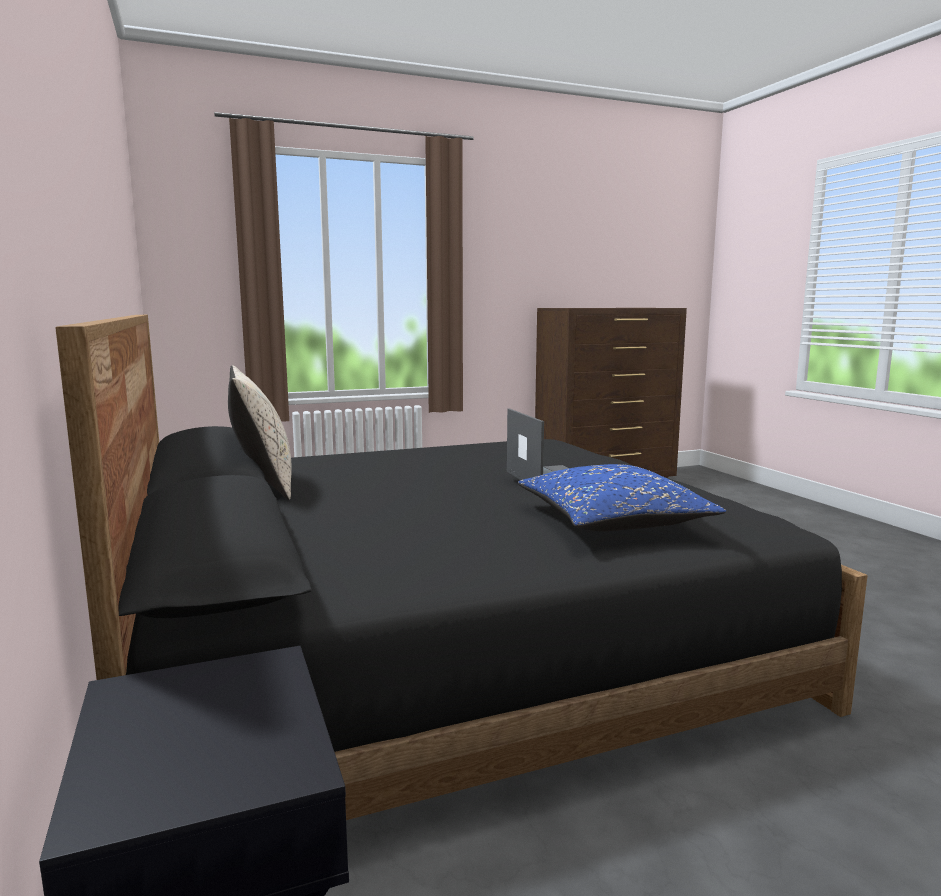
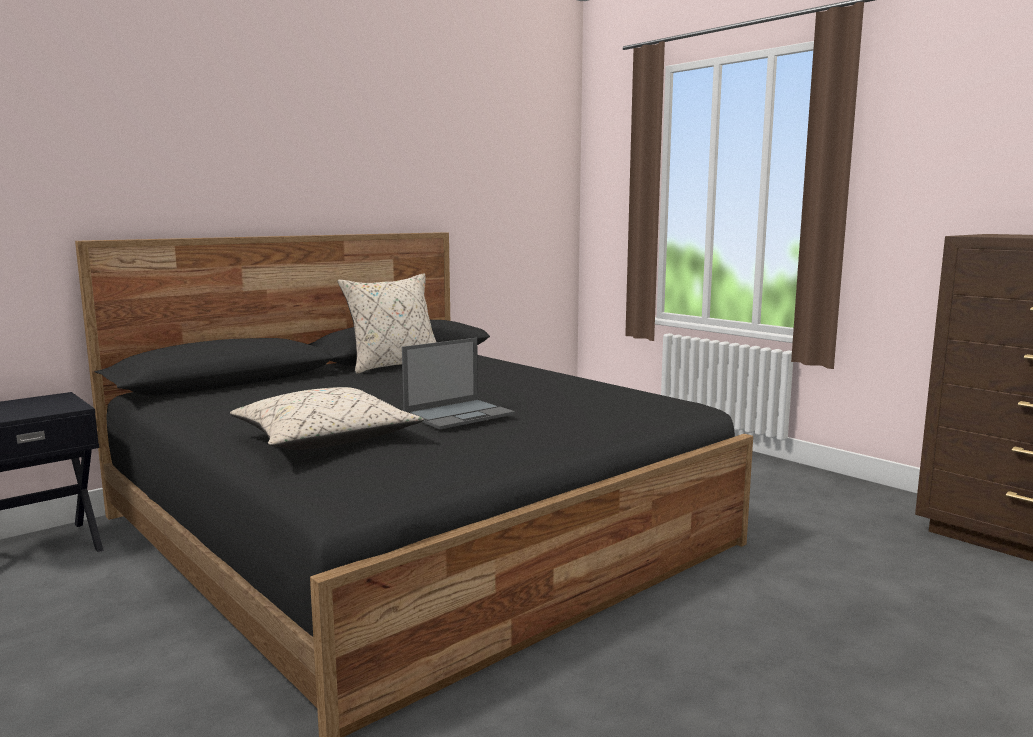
camera: 70 degrees right, 0 degrees up
blue pillow [518,464,726,531] -> beige pillow [230,387,424,450]

